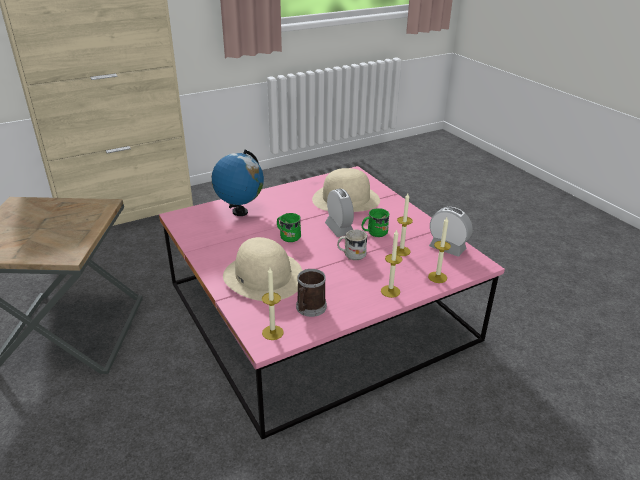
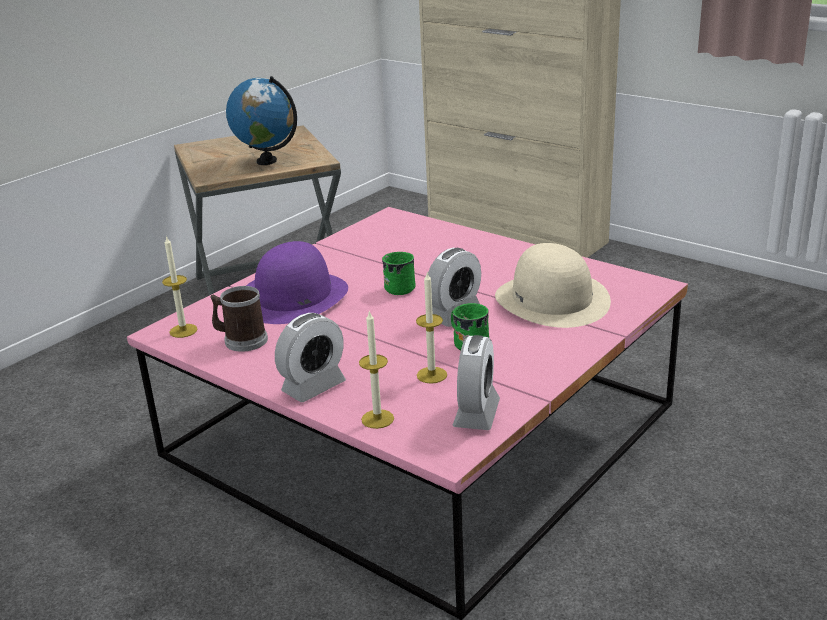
camera: 70 degrees right, 5 degrees down
globe [212,150,264,216] -> globe moved to [226,76,297,165]
beige hat [223,237,303,301] -> purple hat [246,241,348,324]
white mug [337,230,367,260] -> none
candle [381,229,402,298] -> alarm clock [275,313,346,402]

